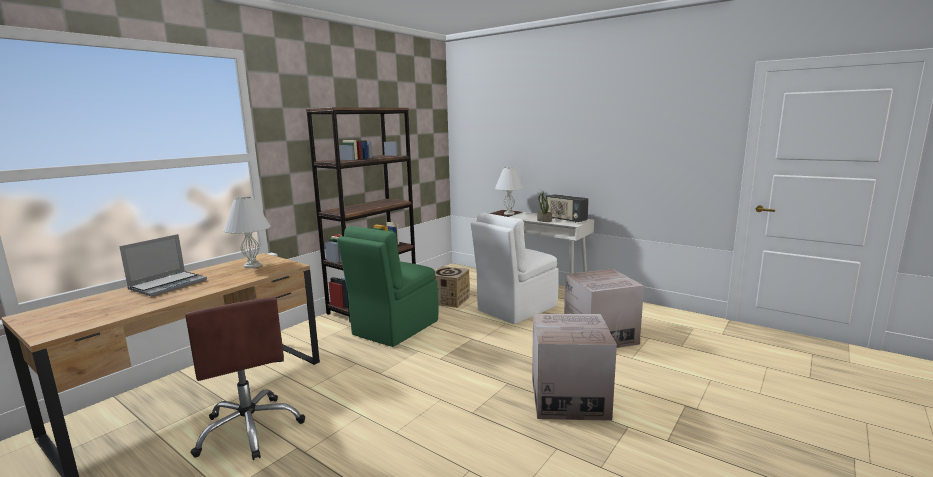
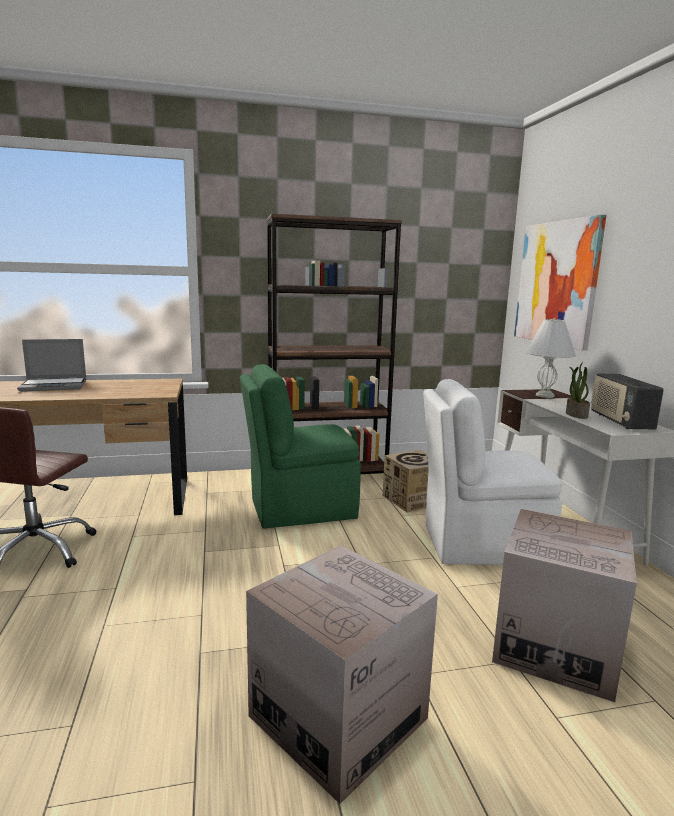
camera: 40 degrees right, 0 degrees up
white table lamp [224,196,271,268] -> none
none -> picture [514,215,606,351]

